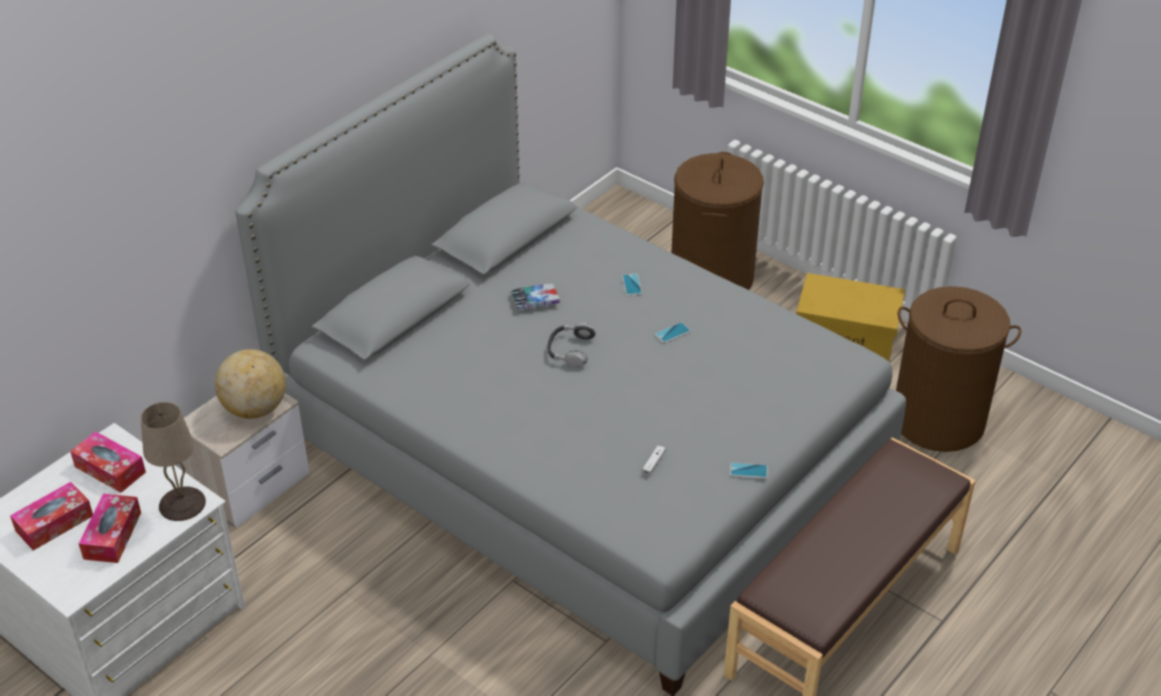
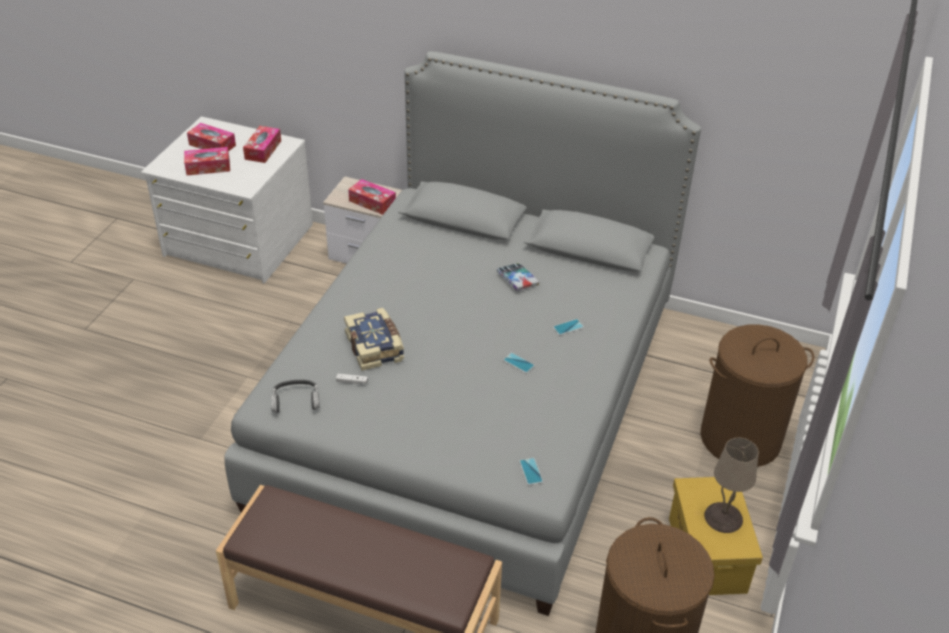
camera: 70 degrees right, 0 degrees up
beige table lamp [141,402,206,521] -> beige table lamp moved to [704,438,759,533]
globe [215,349,286,419] -> tissue box [348,179,396,215]
headphones [548,323,596,368] -> headphones moved to [271,380,320,413]
phone [730,462,768,479] -> phone moved to [519,458,543,485]
none -> book [344,308,404,371]

